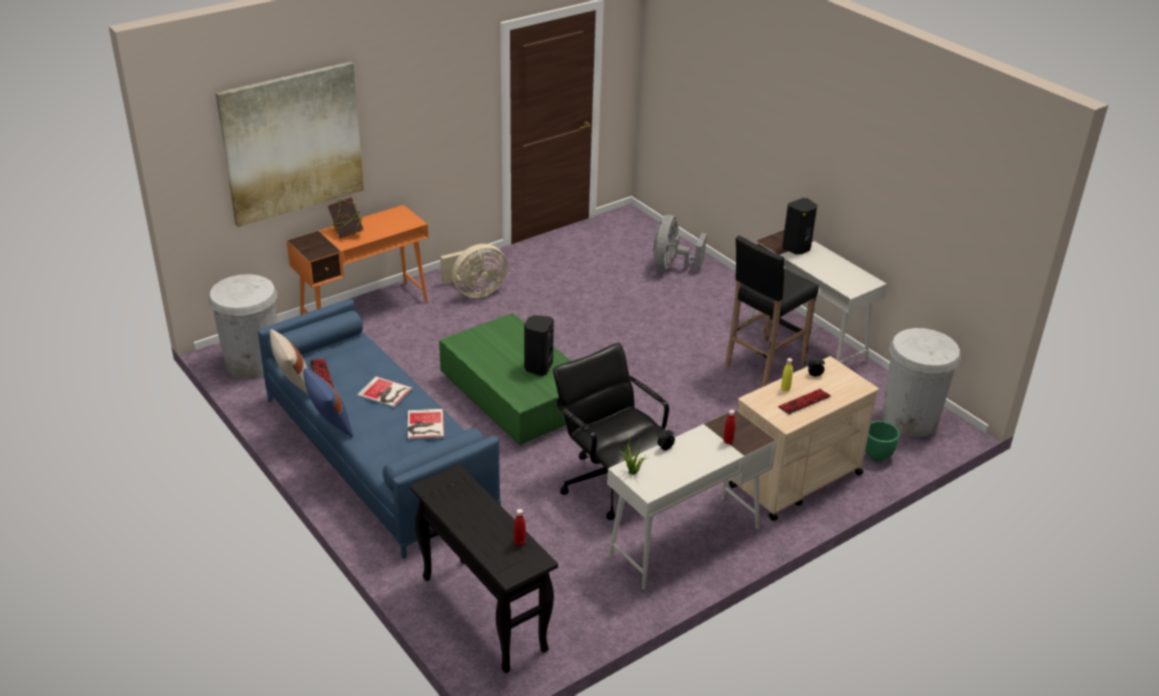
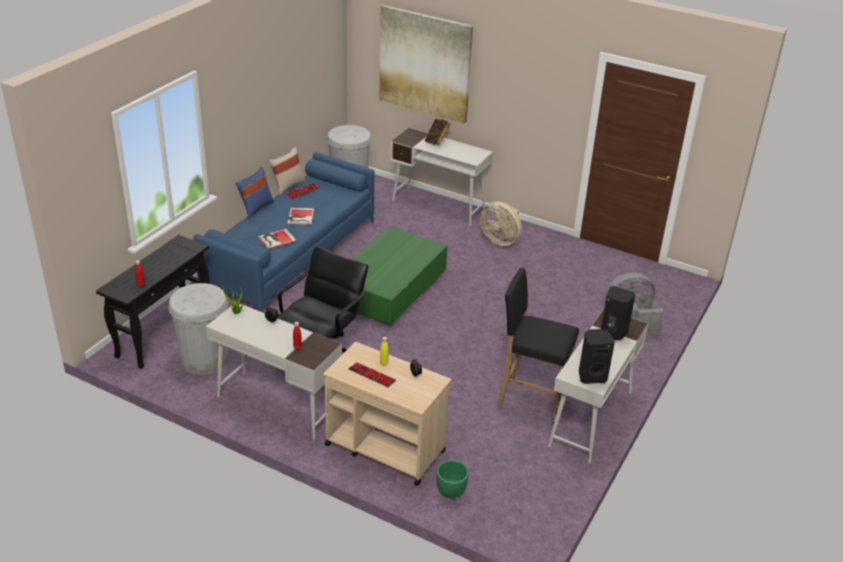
camera: 65 degrees right, 0 degrees up
orange desk [287,205,428,315] -> white desk [390,128,493,226]
black speaker [524,315,554,376] -> black speaker moved to [579,329,615,384]
white trash can [882,328,961,437] -> white trash can moved to [168,283,229,375]

